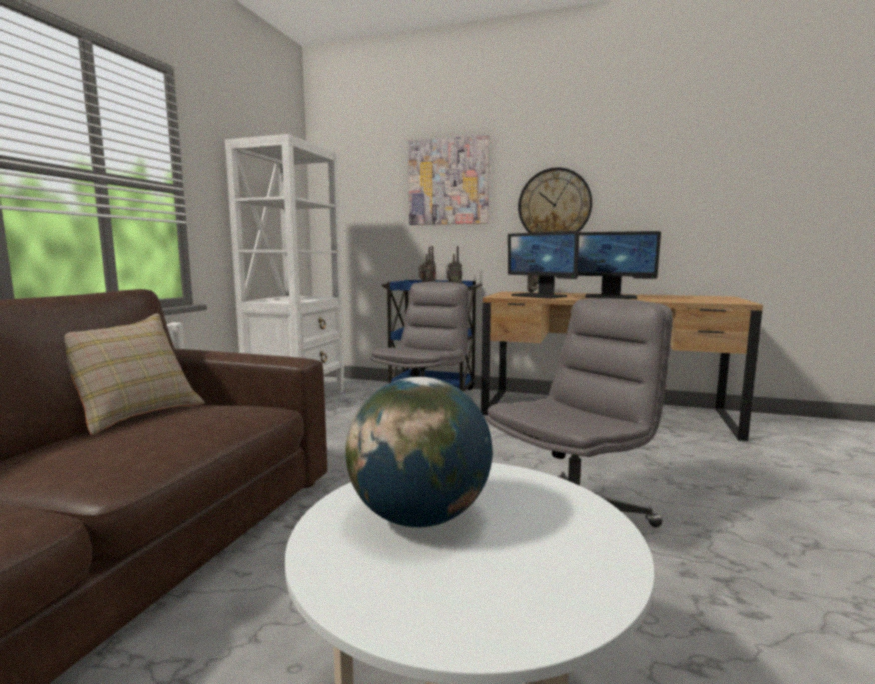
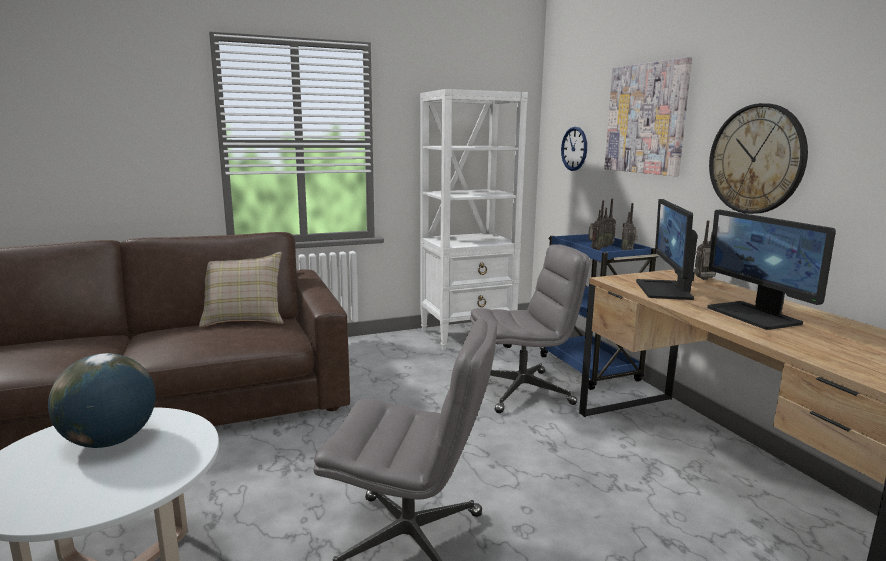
camera: 50 degrees right, 5 degrees up
none -> wall clock [561,127,587,171]

